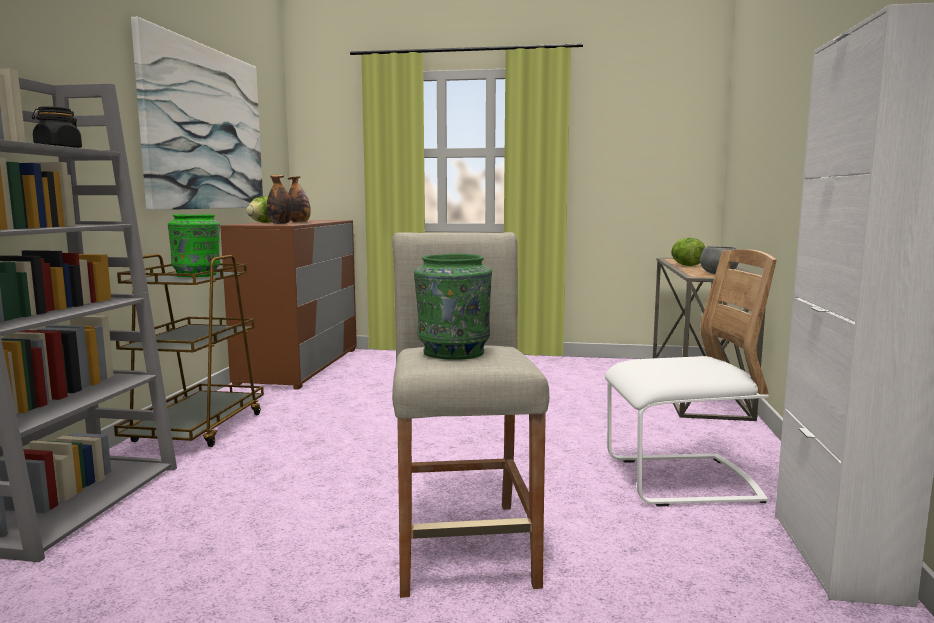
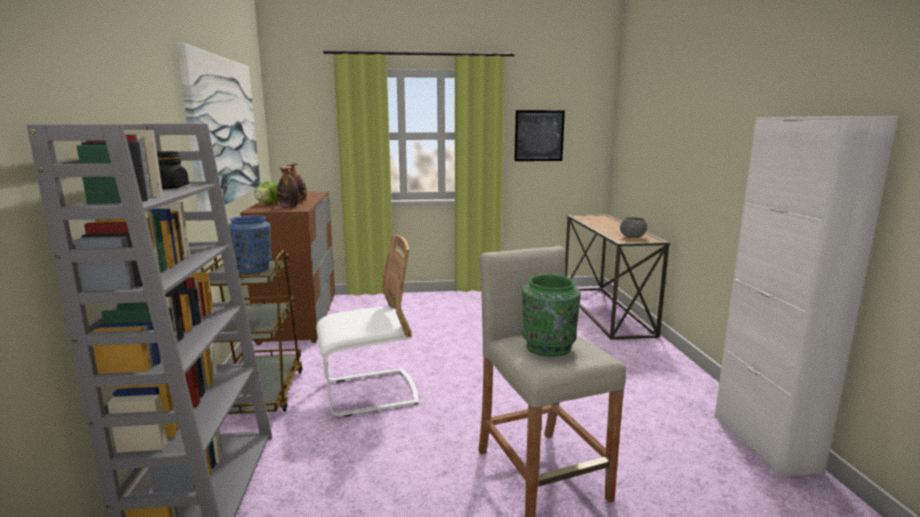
camera: 15 degrees left, 5 degrees up
green vase [168,214,220,277] -> blue vase [228,215,272,273]
white chair [605,249,777,507] -> white chair moved to [316,235,419,417]
lettuce [671,237,705,266] -> none
none -> picture [514,110,565,161]

